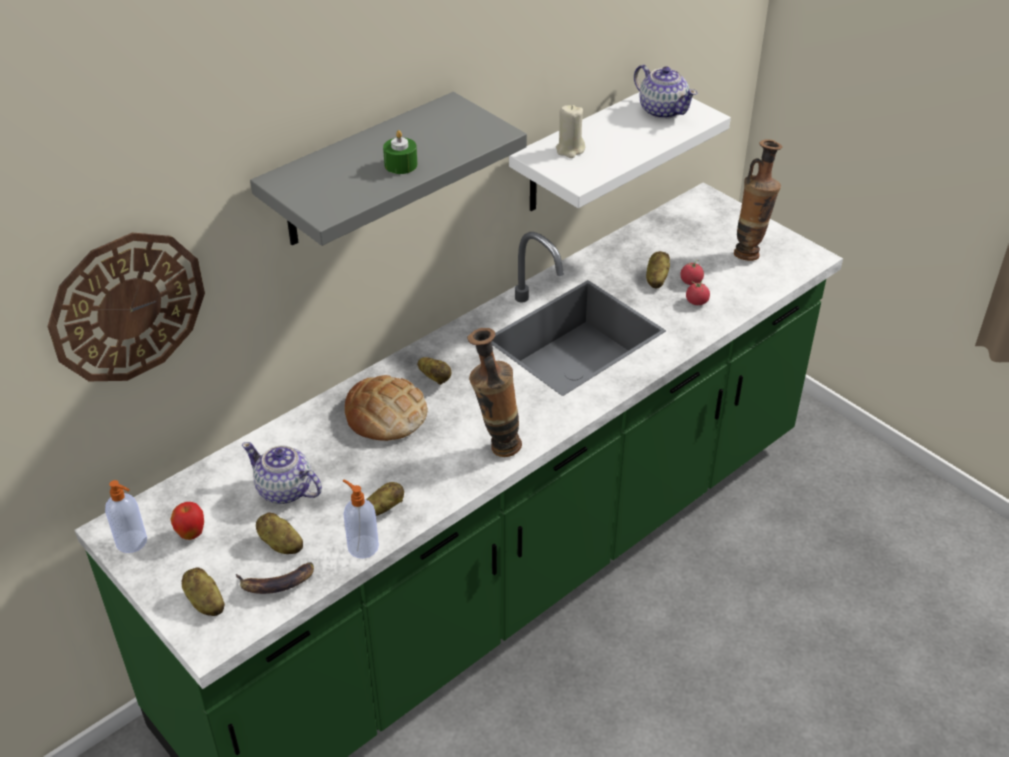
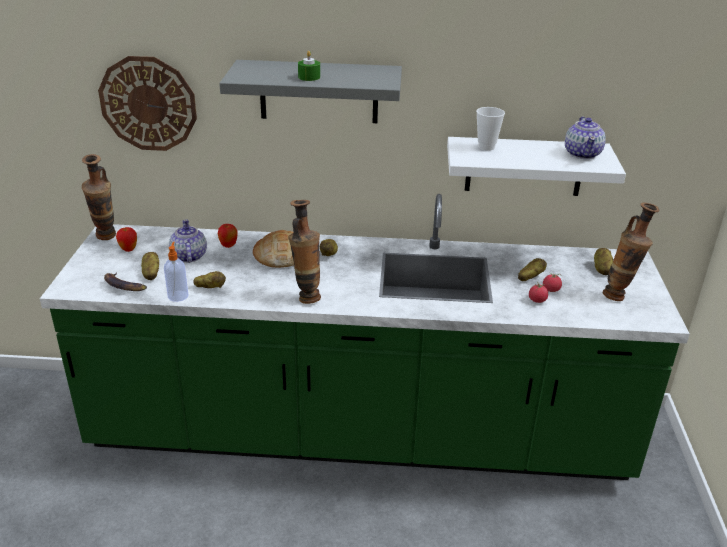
camera: 45 degrees right, 10 degrees down
soap dispenser [105,480,147,553] -> vase [82,154,116,240]
potato [181,567,225,616] -> potato moved to [594,248,613,275]
beige candle [556,105,585,158] -> cup [476,107,505,151]
none -> apple [218,224,238,248]

